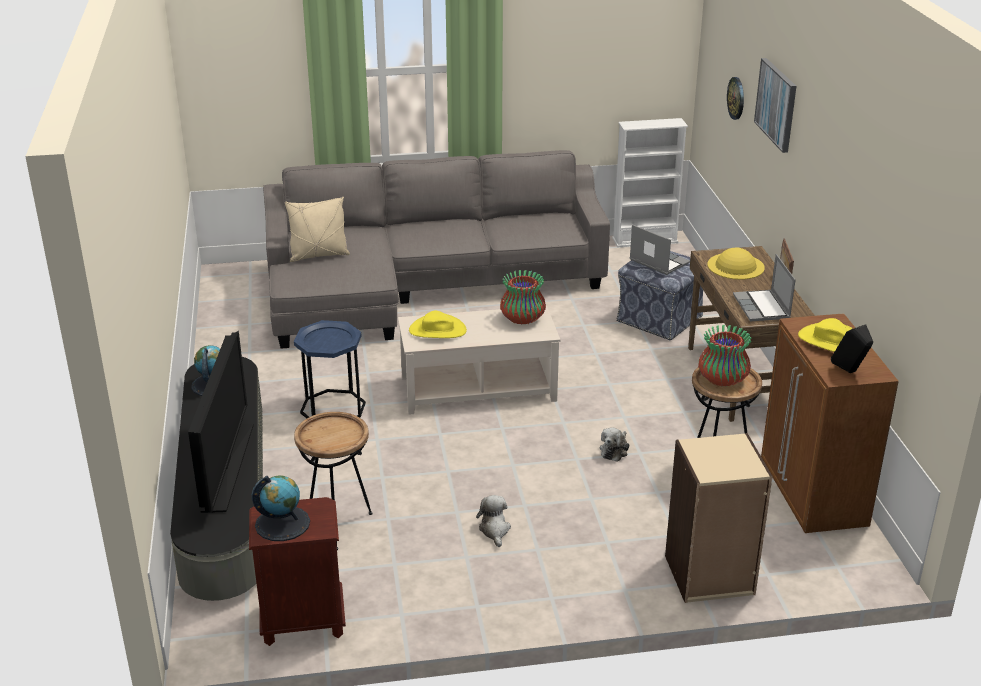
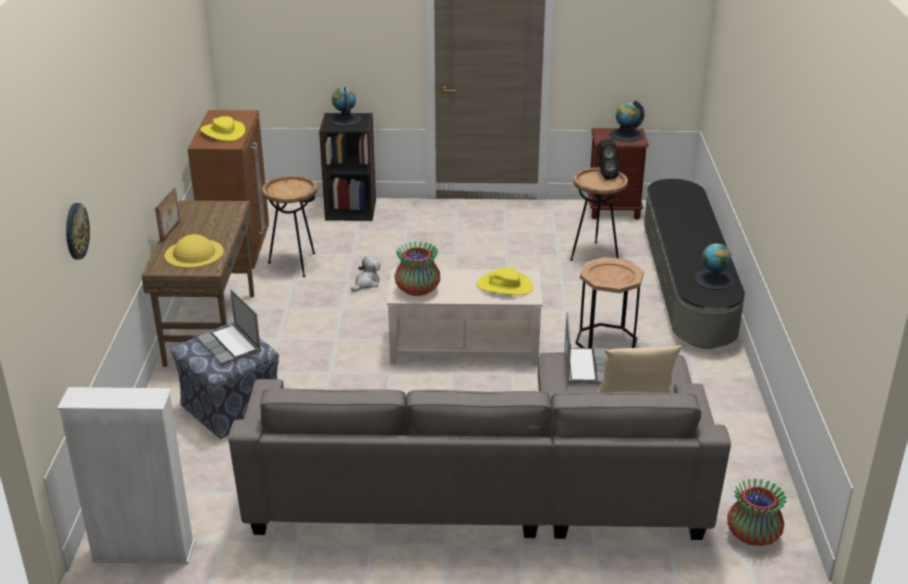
camera: 170 degrees left, 0 degrees up
television [188,331,254,513] -> none
blue side table [294,320,366,419] -> brown side table [575,257,644,348]
plush toy [476,495,511,547] -> none
beige bookcase [665,433,773,603] -> black bookcase [319,113,376,221]
vase [698,325,751,387] -> vase moved to [727,478,786,546]
laptop [733,254,796,321] -> laptop moved to [564,312,607,384]
picture [754,58,796,153] -> none
black speaker [831,324,873,373] -> black speaker moved to [598,139,619,180]
none -> globe [328,87,362,126]

